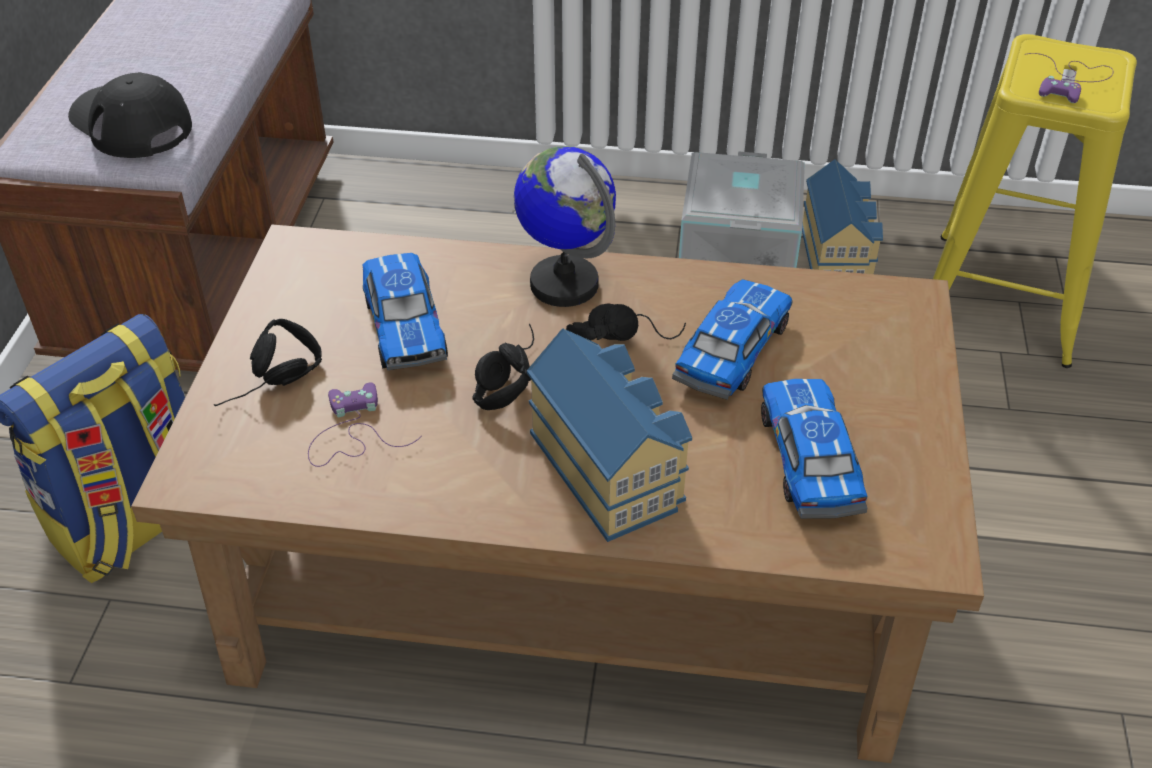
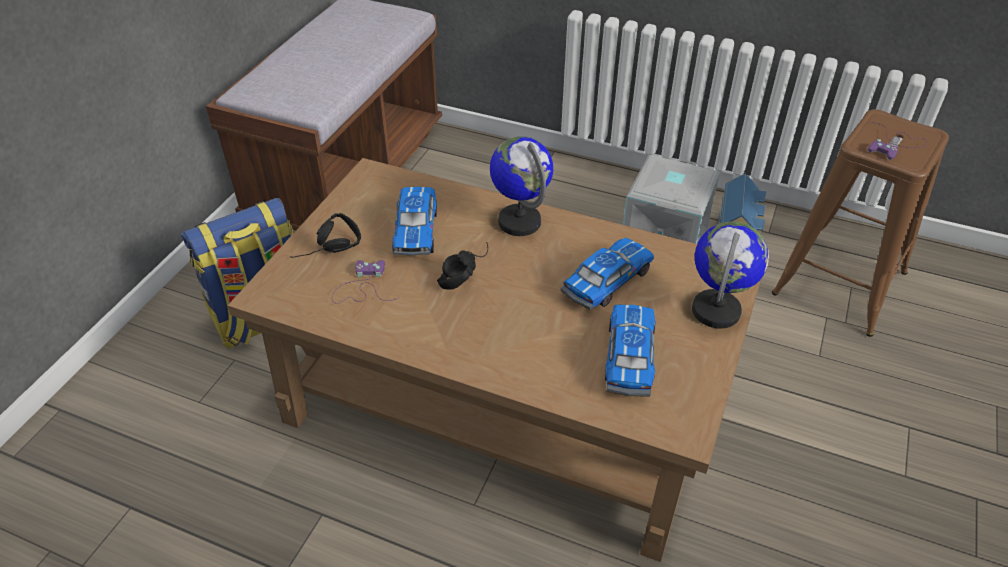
camera: 15 degrees right, 0 degrees up
black cap [68,72,192,158] -> none
toy house [527,328,692,542] -> none
black headphones [566,304,686,341] -> none
yellow stool [933,34,1137,368] -> brown stool [772,109,949,337]
none -> globe [692,221,769,329]

